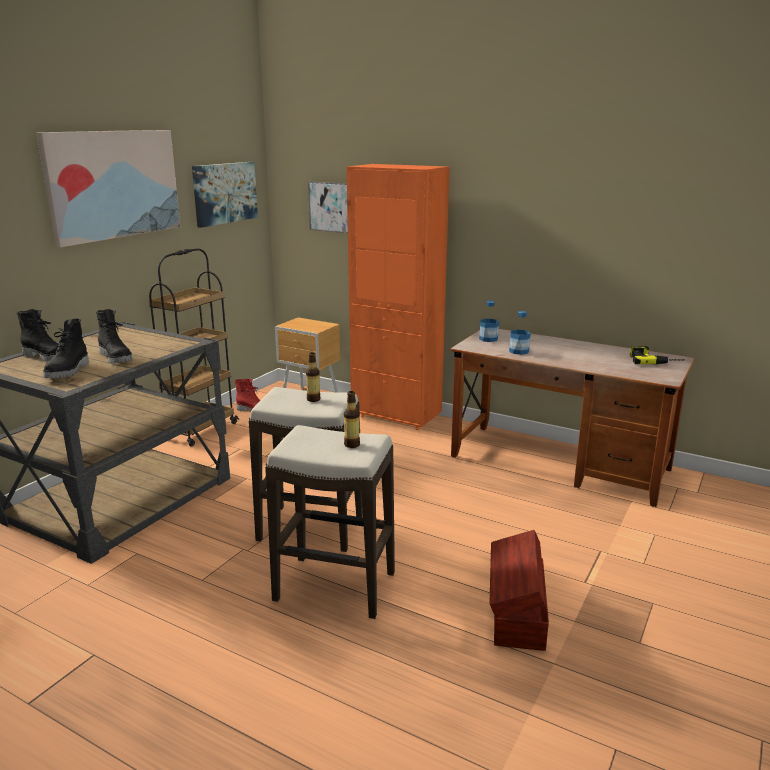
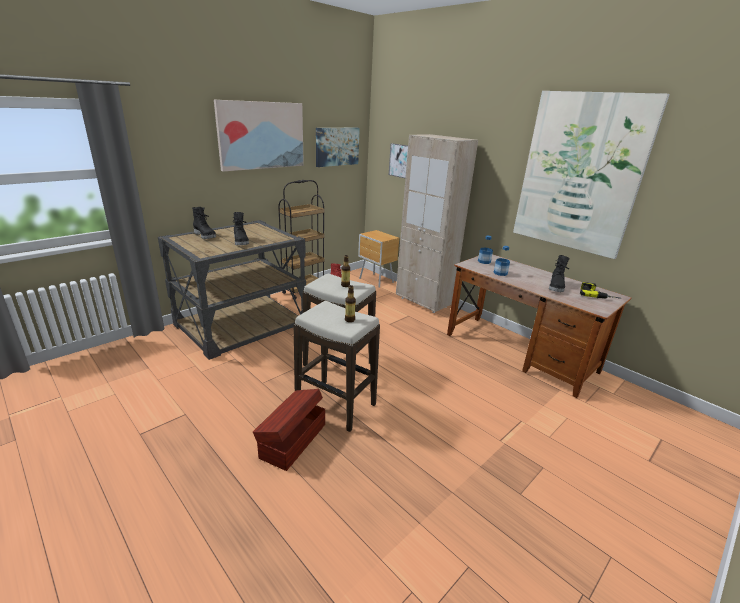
camera: 15 degrees right, 5 degrees up
black boot [43,319,89,378] -> black boot moved to [549,255,570,292]
orange cabinet [347,164,449,430] -> beige cabinet [396,134,478,313]
brown storage box [490,530,549,651] -> brown storage box moved to [253,389,325,471]
none -> picture [513,91,670,259]

